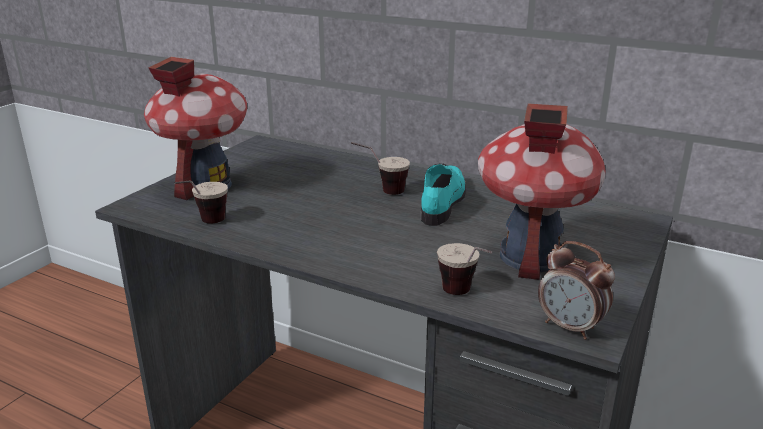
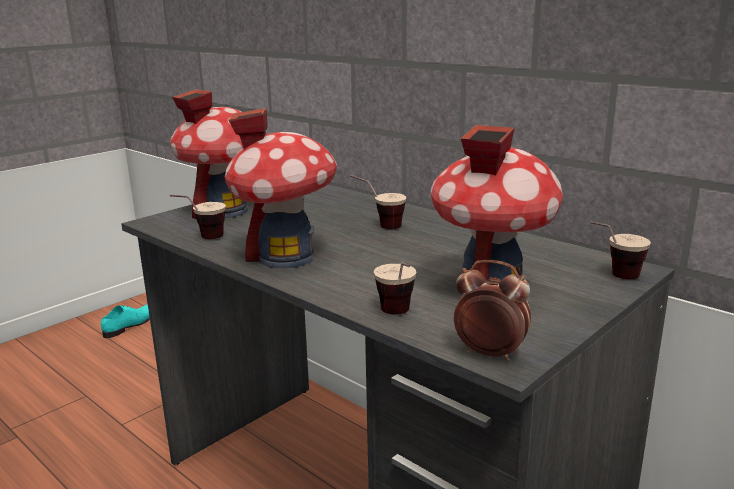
camera: 15 degrees right, 5 degrees down
turquoise shoe [421,163,466,226] -> turquoise shoe moved to [101,305,150,338]
alarm clock [538,241,615,340] -> alarm clock turned 150 degrees clockwise [454,260,531,361]
none -> toy house [225,108,337,268]
none -> cup [589,221,651,279]

